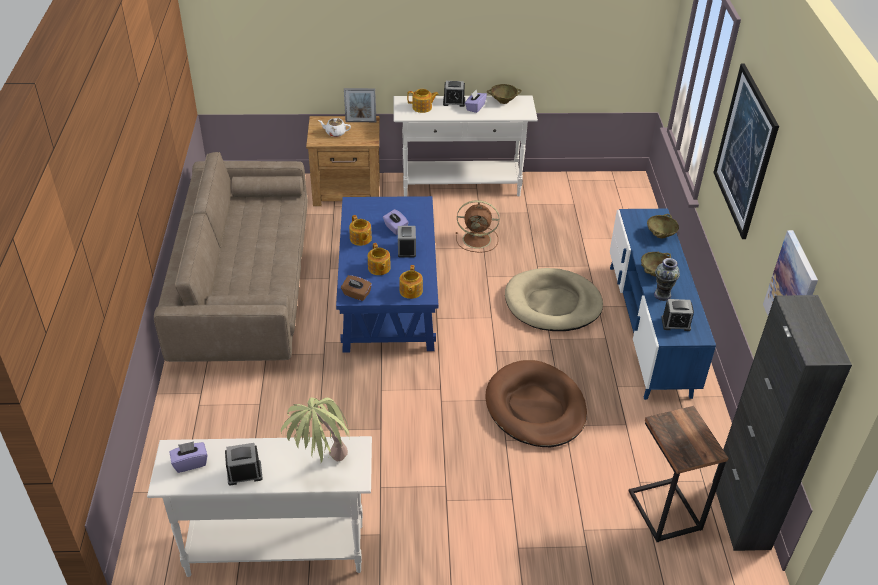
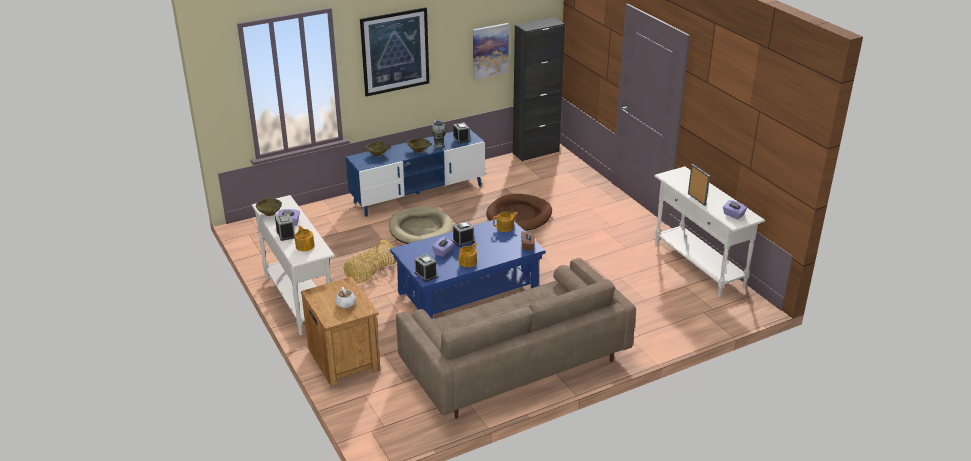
camera: 115 degrees left, 10 degrees down
alarm clock [225,443,263,486] -> alarm clock moved to [414,254,437,282]
potted plant [281,397,350,463] -> none
picture frame [344,88,376,122] -> picture frame moved to [688,164,710,206]
teapot [368,243,391,275] -> none
brown fan [456,200,499,253] -> basket [344,240,396,284]
side table [629,406,728,542] -> none

